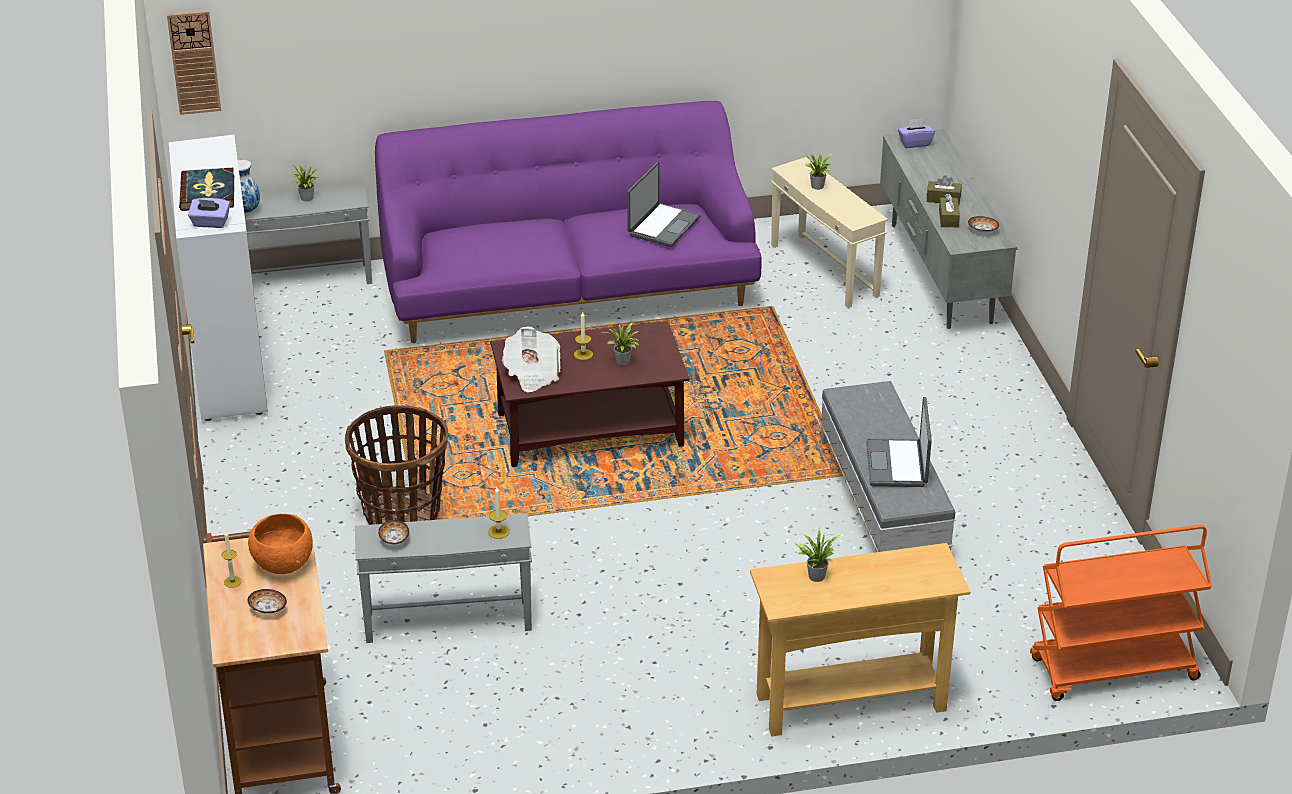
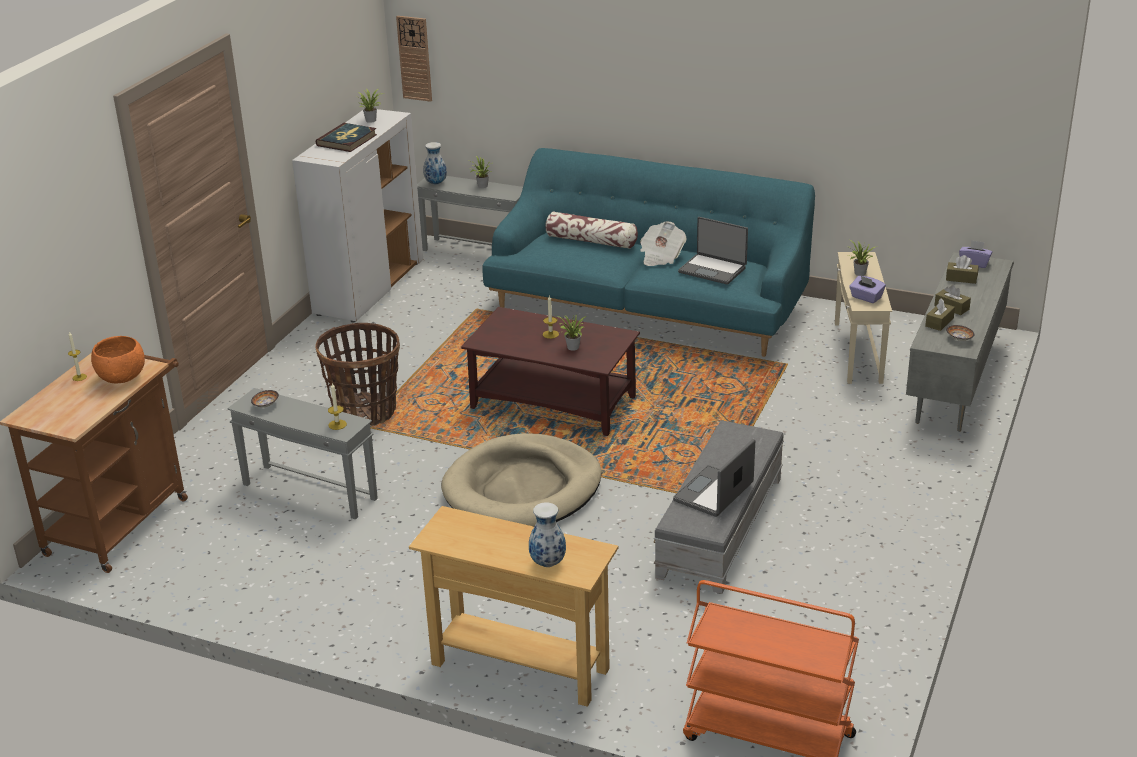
camera: 35 degrees right, 5 degrees down
purple tissue box [188,198,230,228] -> purple tissue box moved to [849,276,886,303]
bowl [248,589,287,614] -> none
purple sofa [375,101,762,343] -> turquoise sofa [482,148,815,357]
newspaper [502,326,561,393] -> newspaper moved to [640,221,687,266]
laptop [627,162,701,247] -> laptop turned 60 degrees clockwise [678,217,748,285]
potted plant [796,527,841,582] -> potted plant moved to [359,89,381,123]
none -> beige dog bed [441,433,602,527]
none -> vase [529,502,566,567]
none -> pillow [546,211,638,249]
none -> brown tissue box [946,255,979,284]

